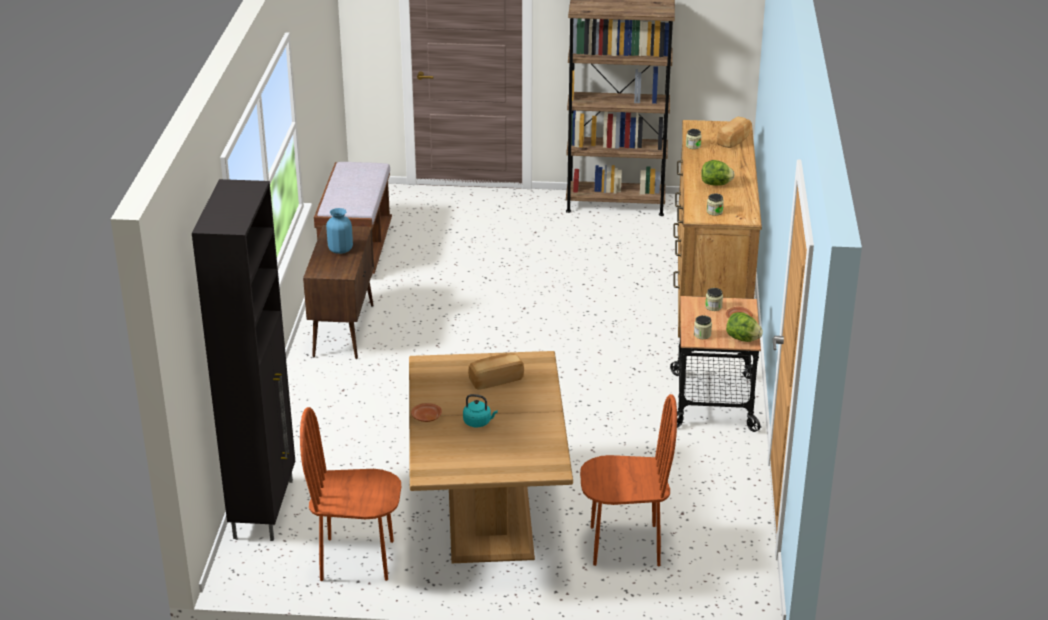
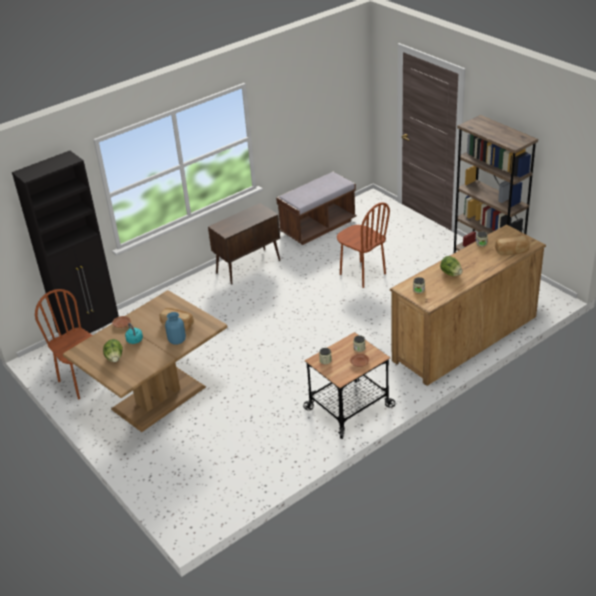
camera: 50 degrees right, 5 degrees up
blue vase [326,208,353,254] -> blue vase moved to [165,312,186,345]
brown chair [580,394,677,567] -> brown chair moved to [337,202,390,288]
lettuce [726,312,763,342] -> lettuce moved to [103,339,123,362]

